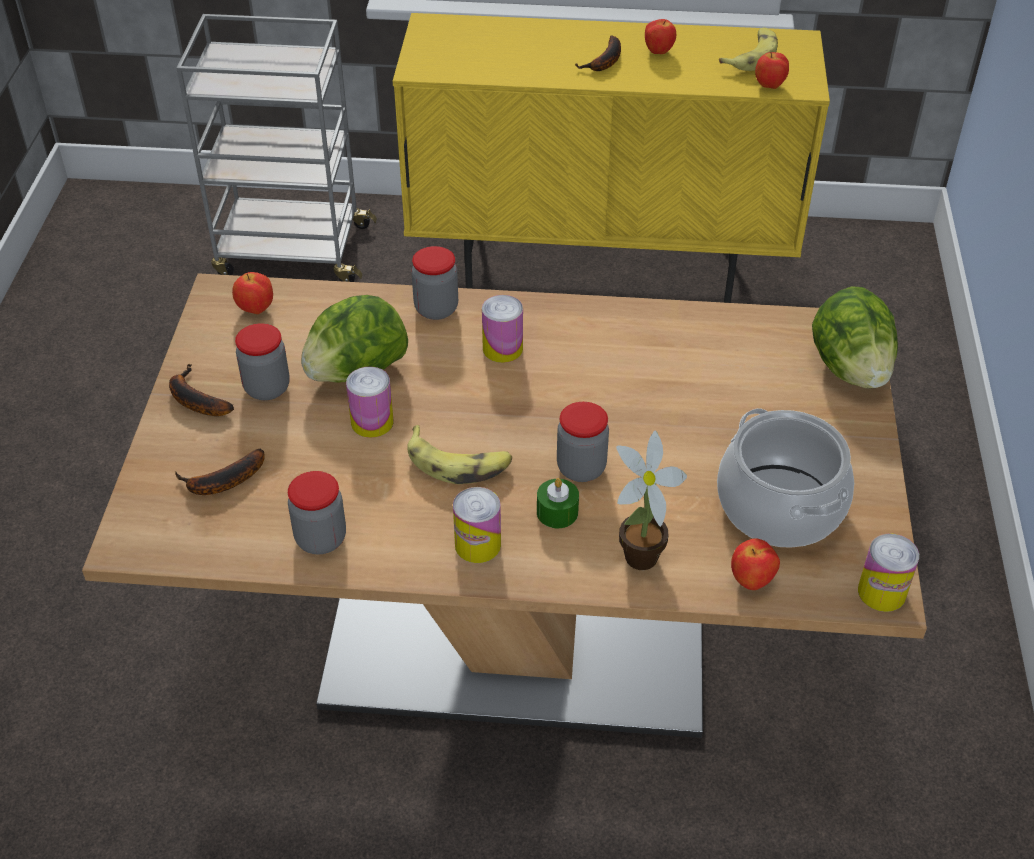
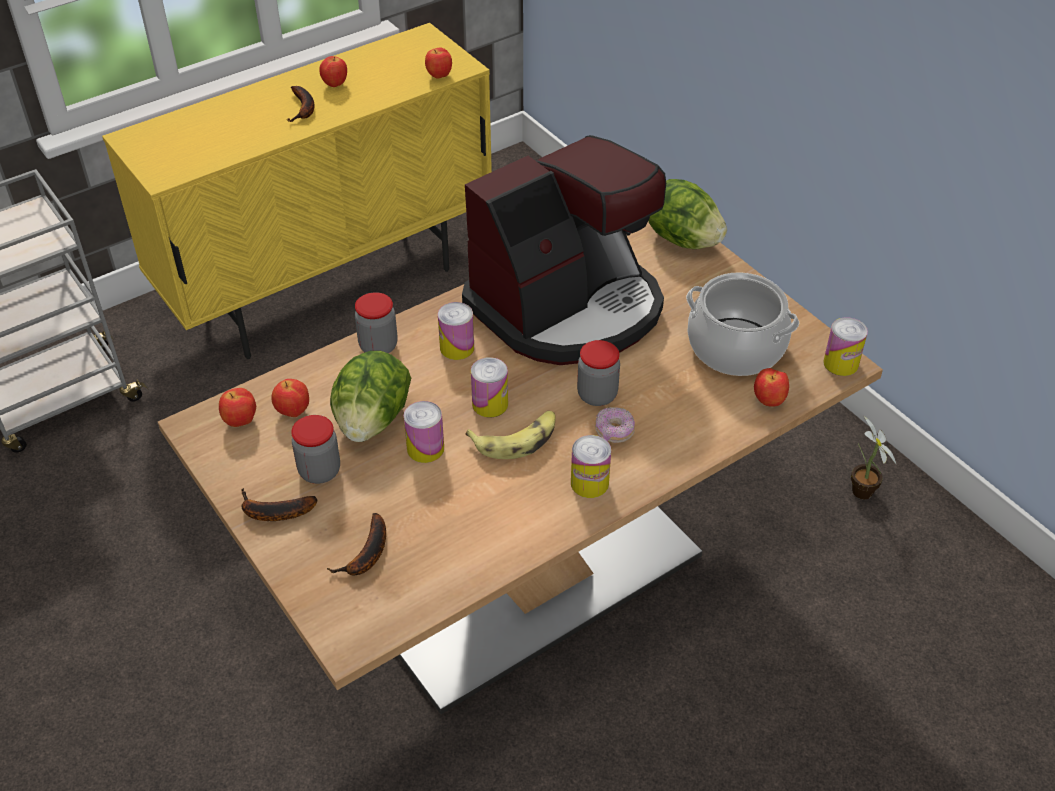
camera: 40 degrees left, 0 degrees up
jar [288,471,346,554] -> none
green candle [537,478,579,528] -> donut [595,407,635,443]
potted plant [616,430,687,570] -> potted plant moved to [851,415,897,499]
banana [719,28,778,71] -> none
none -> apple [271,379,309,417]
none -> coffee machine [462,135,666,365]
none -> can [471,357,508,418]

